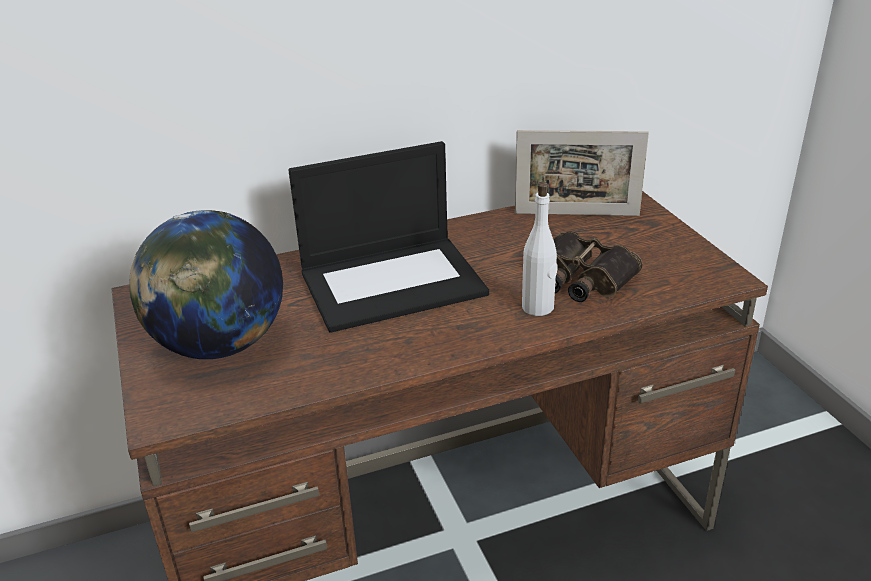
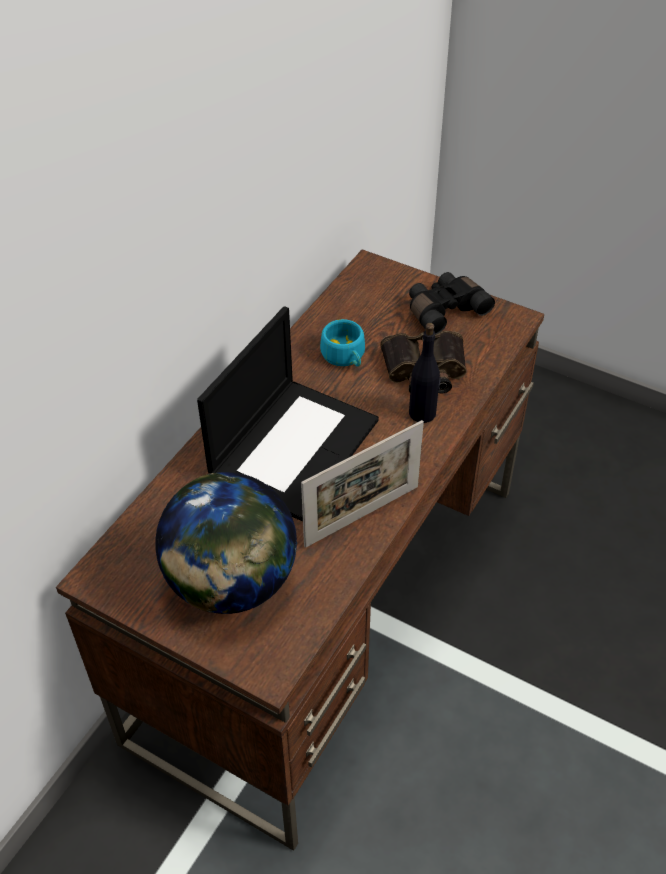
camera: 40 degrees left, 15 degrees up
picture frame [515,130,649,216] -> picture frame moved to [301,420,424,548]
white bottle [522,182,558,316] -> black bottle [409,323,441,423]
none -> turquoise cup [320,319,365,367]
none -> black binoculars [409,272,495,335]

